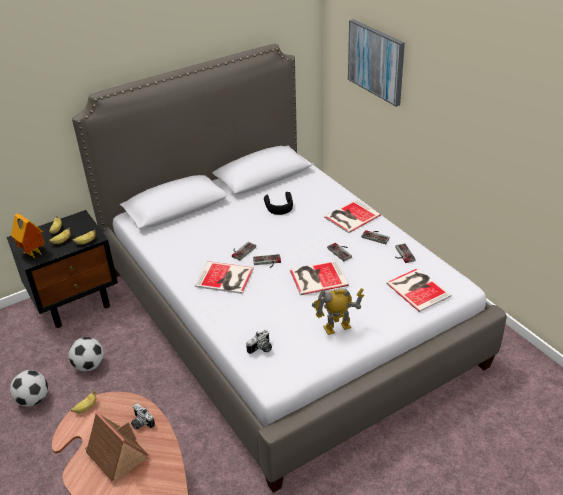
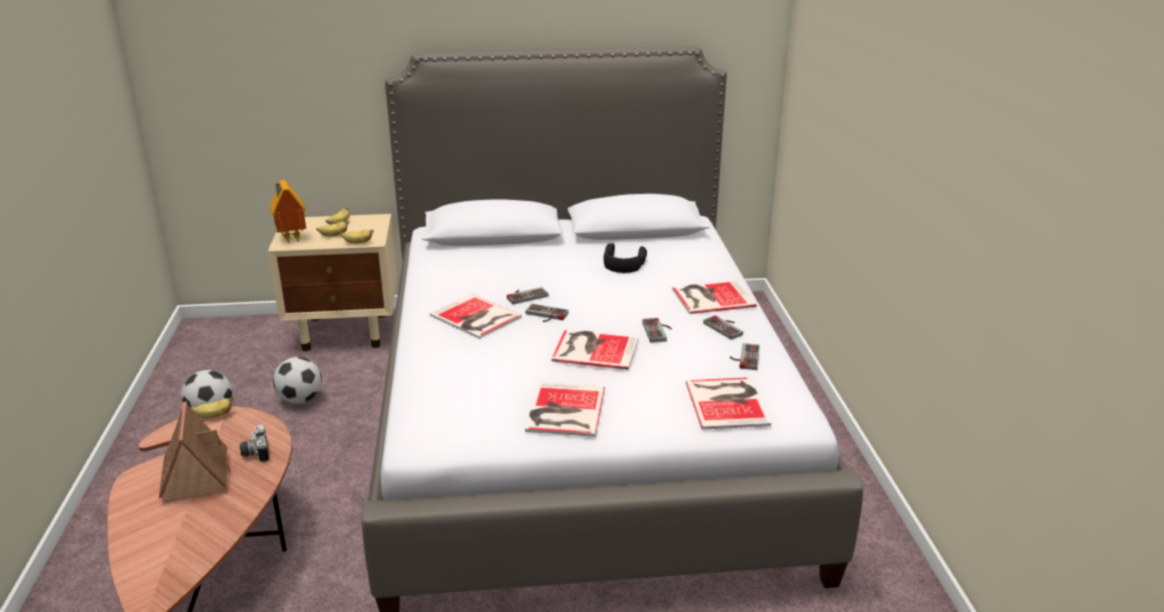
camera: 25 degrees right, 10 degrees down
black nightstand [7,210,118,328] -> beige nightstand [268,214,397,351]
camera [246,330,272,354] -> none
toy robot [312,288,364,335] -> book [525,382,605,437]
picture [348,19,405,107] -> none

